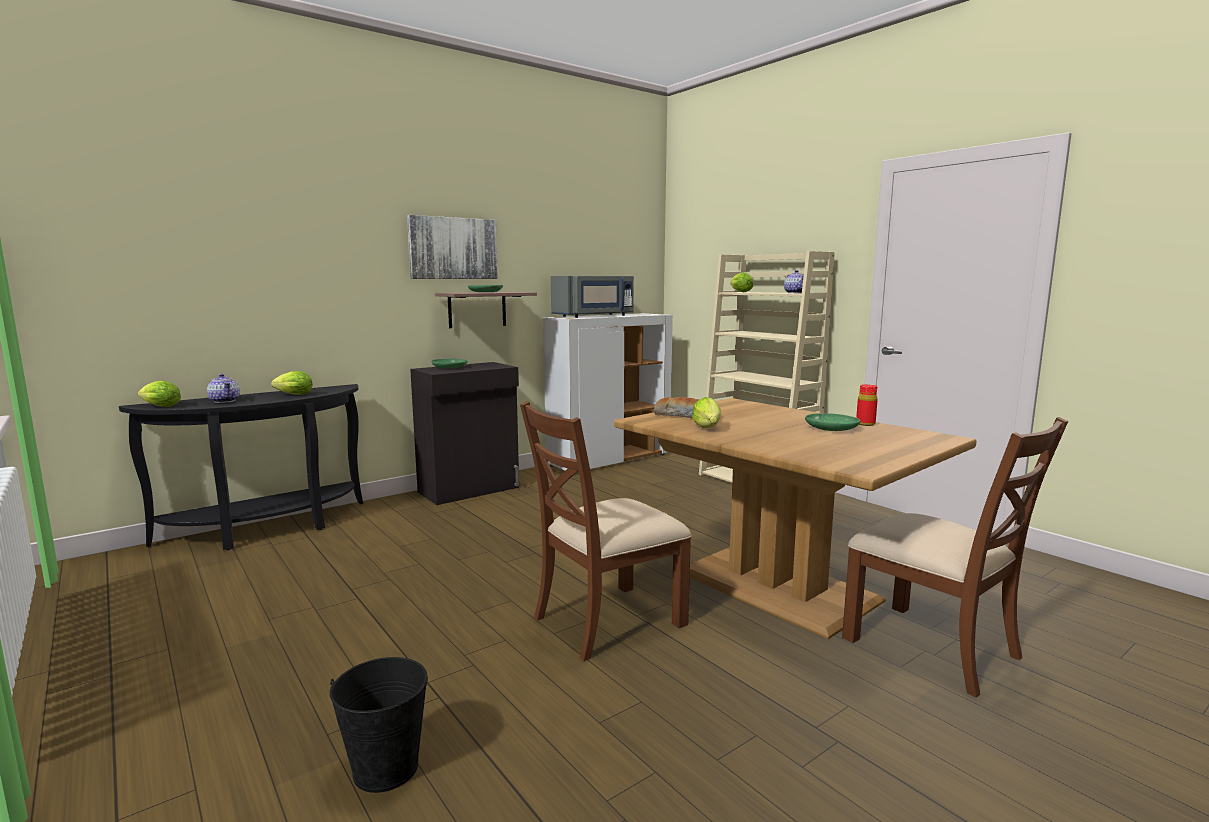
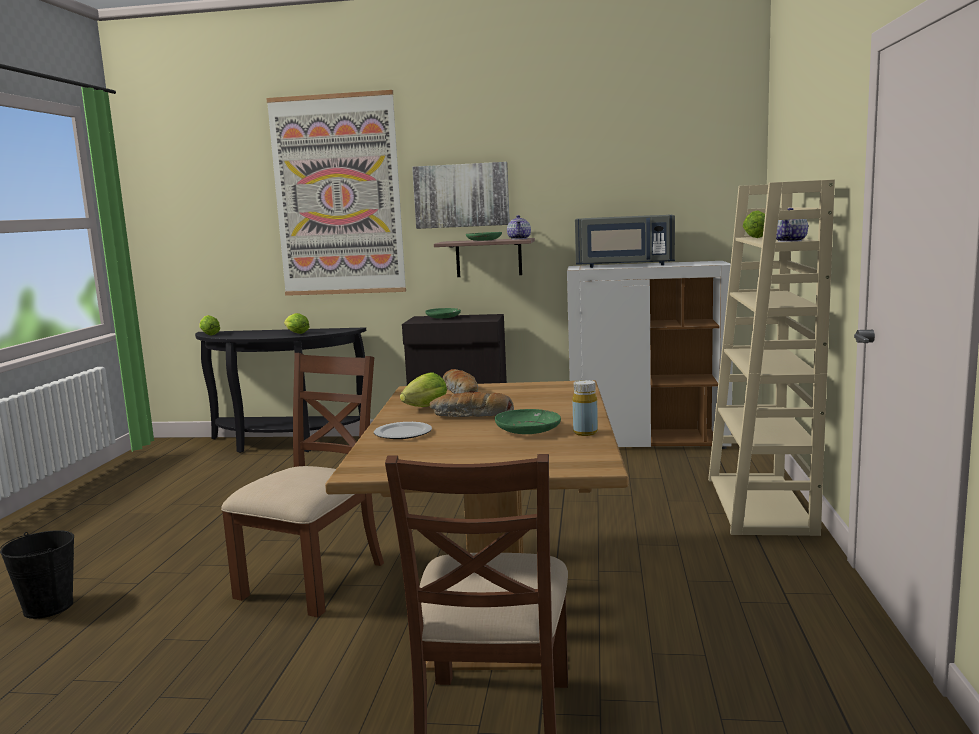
camera: 45 degrees right, 0 degrees up
teapot [207,374,240,403] -> teapot moved to [507,215,531,239]
brown chair [520,401,692,661] -> brown chair turned 105 degrees clockwise [221,353,384,618]
red bottle [856,385,878,426] -> yellow bottle [572,380,598,436]
none -> picture [266,90,406,296]
none -> plate [374,422,432,439]
none -> bread [430,392,514,417]

